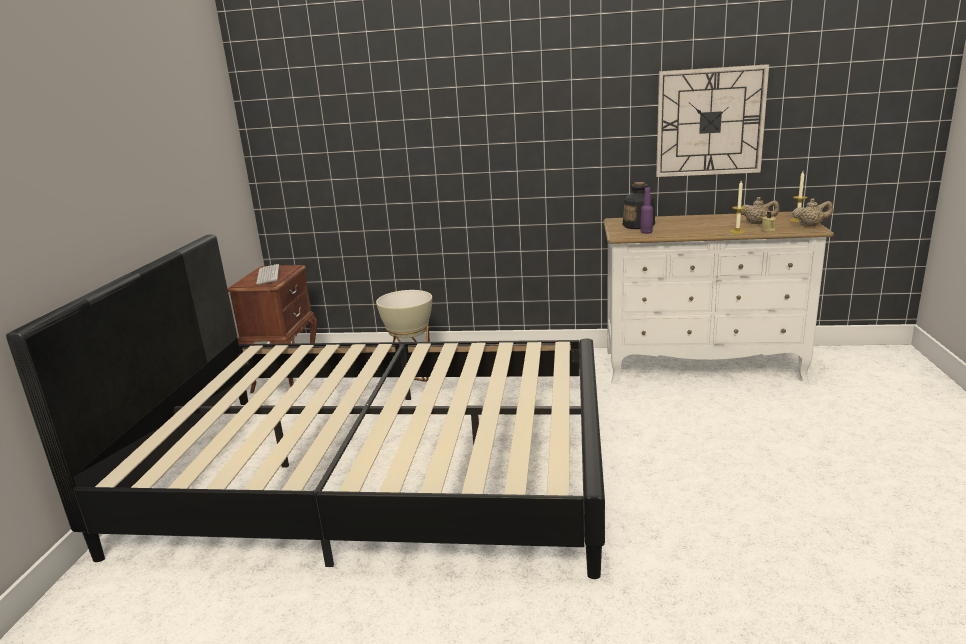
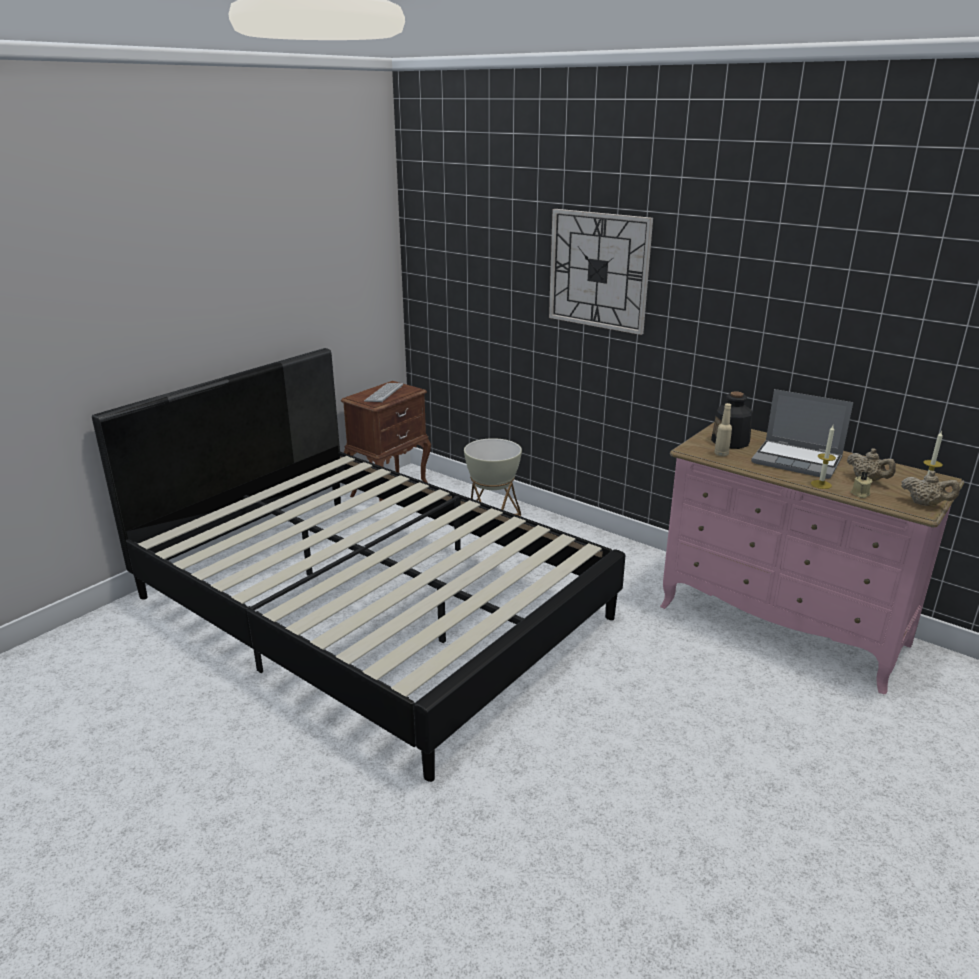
camera: 30 degrees right, 5 degrees up
white dresser [604,212,834,384] -> pink dresser [660,422,964,694]
purple bottle [640,188,653,234] -> beige bottle [714,403,732,456]
wall clock [656,64,769,177] -> wall clock moved to [549,209,653,335]
none -> laptop [751,389,853,479]

